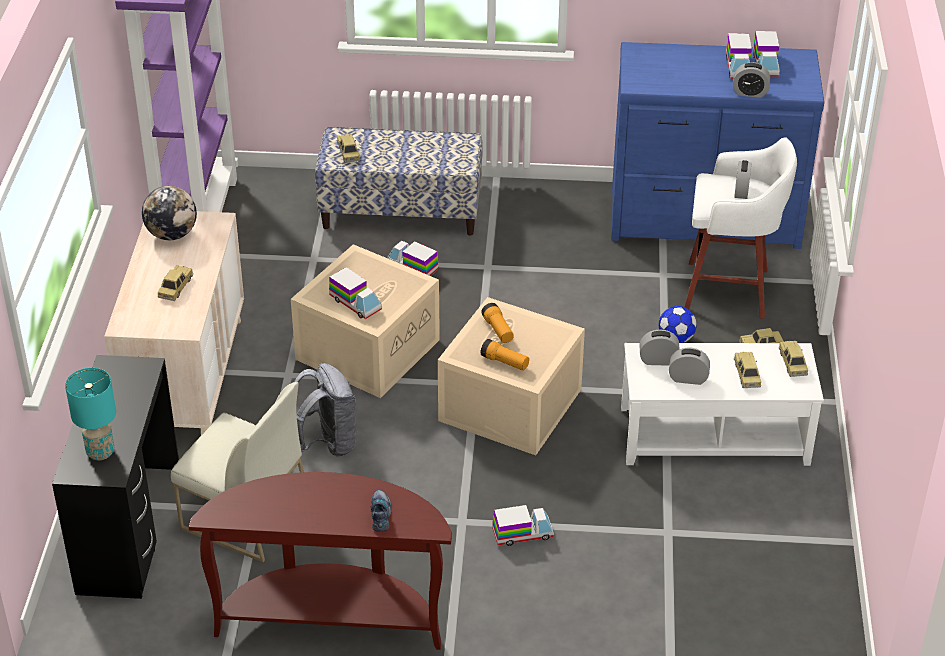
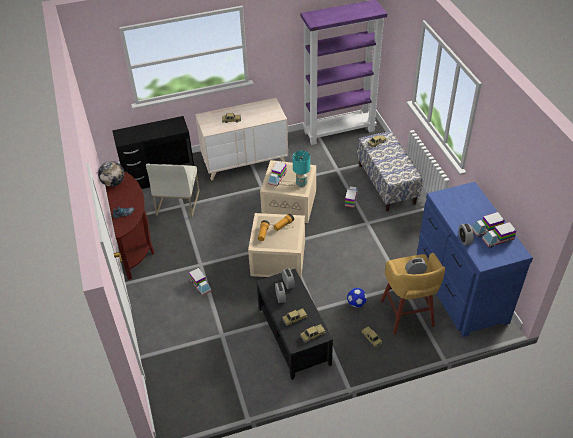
camera: 70 degrees right, 5 degrees up
turquoise table lamp [65,368,116,460] -> turquoise table lamp moved to [293,151,310,187]
globe [142,186,197,240] -> globe moved to [98,161,125,187]
grey backpack [294,363,357,457] -> none
white coffee table [621,343,824,466] -> black coffee table [256,269,333,380]
white stool [684,137,797,319] -> yellow stool [380,253,445,335]

